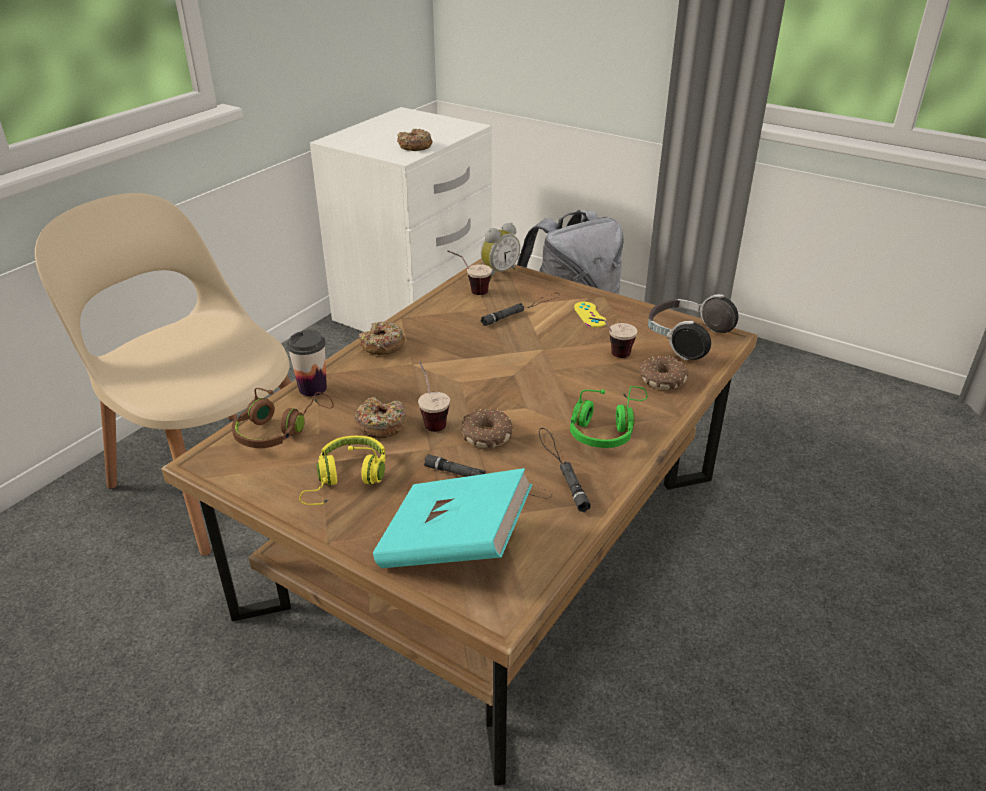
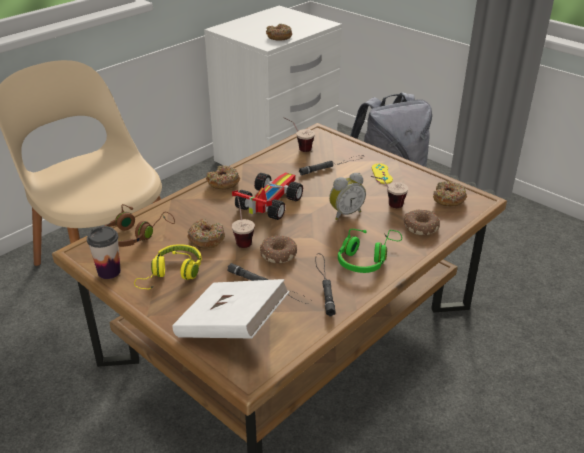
camera: 10 degrees right, 0 degrees up
cup [287,331,327,396] -> cup moved to [87,226,121,279]
turquoise book [373,468,532,568] -> white book [172,279,290,338]
alarm clock [481,223,520,279] -> alarm clock moved to [329,173,366,220]
headphones [648,294,738,360] -> donut [433,181,467,206]
none -> toy car [232,172,303,220]

